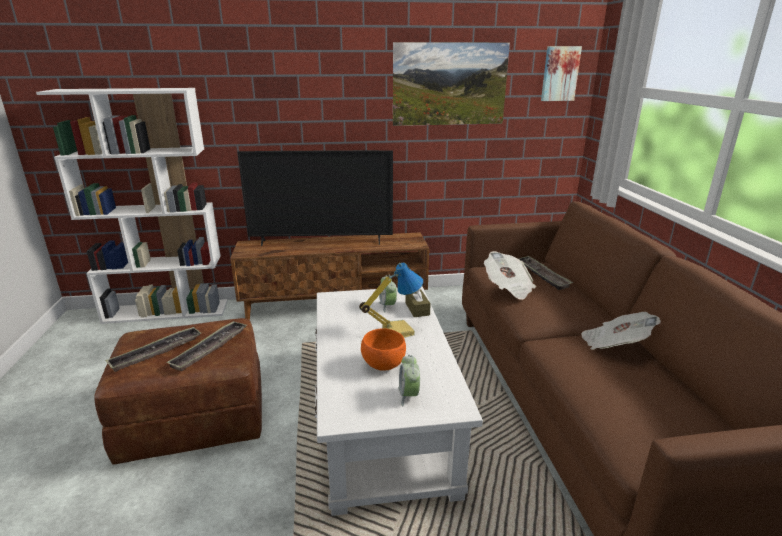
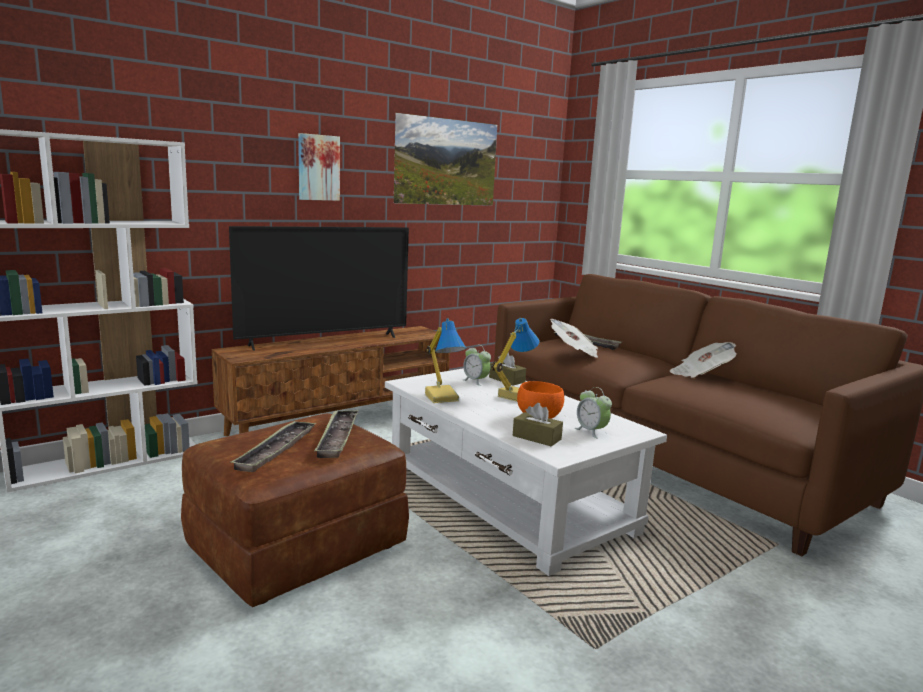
camera: 30 degrees left, 10 degrees down
picture [541,46,582,101] -> picture moved to [298,133,340,201]
none -> table lamp [425,318,466,403]
none -> brown tissue box [513,403,563,447]

